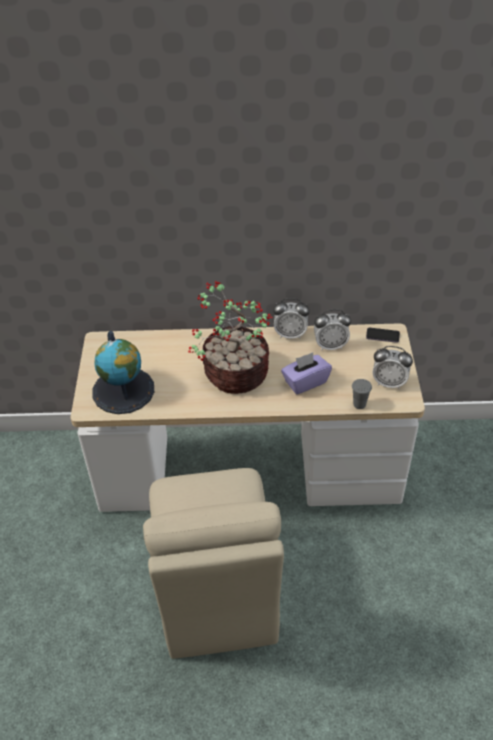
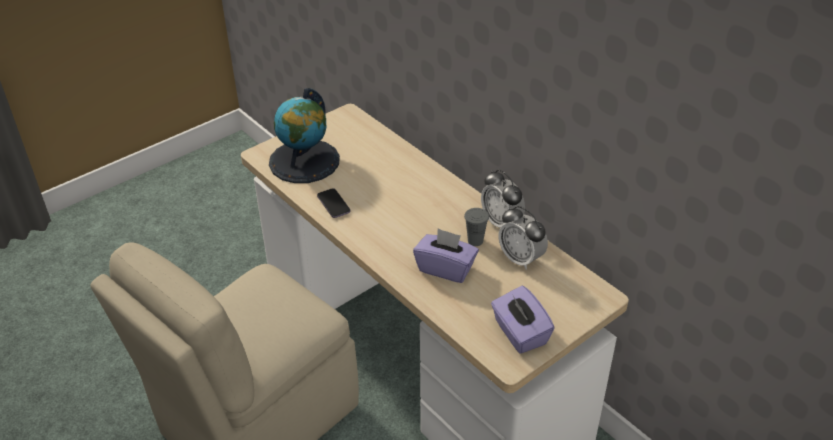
camera: 50 degrees right, 5 degrees down
potted plant [188,280,272,394] -> none
grey cup [352,379,372,409] -> grey cup moved to [464,208,489,246]
phone [366,328,400,343] -> phone moved to [317,188,351,218]
alarm clock [373,346,413,389] -> purple tissue box [491,286,555,354]

